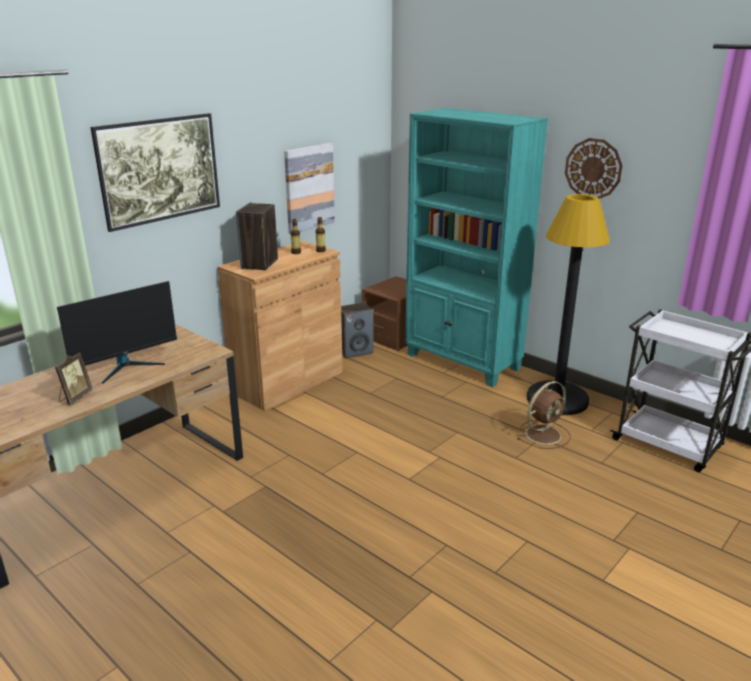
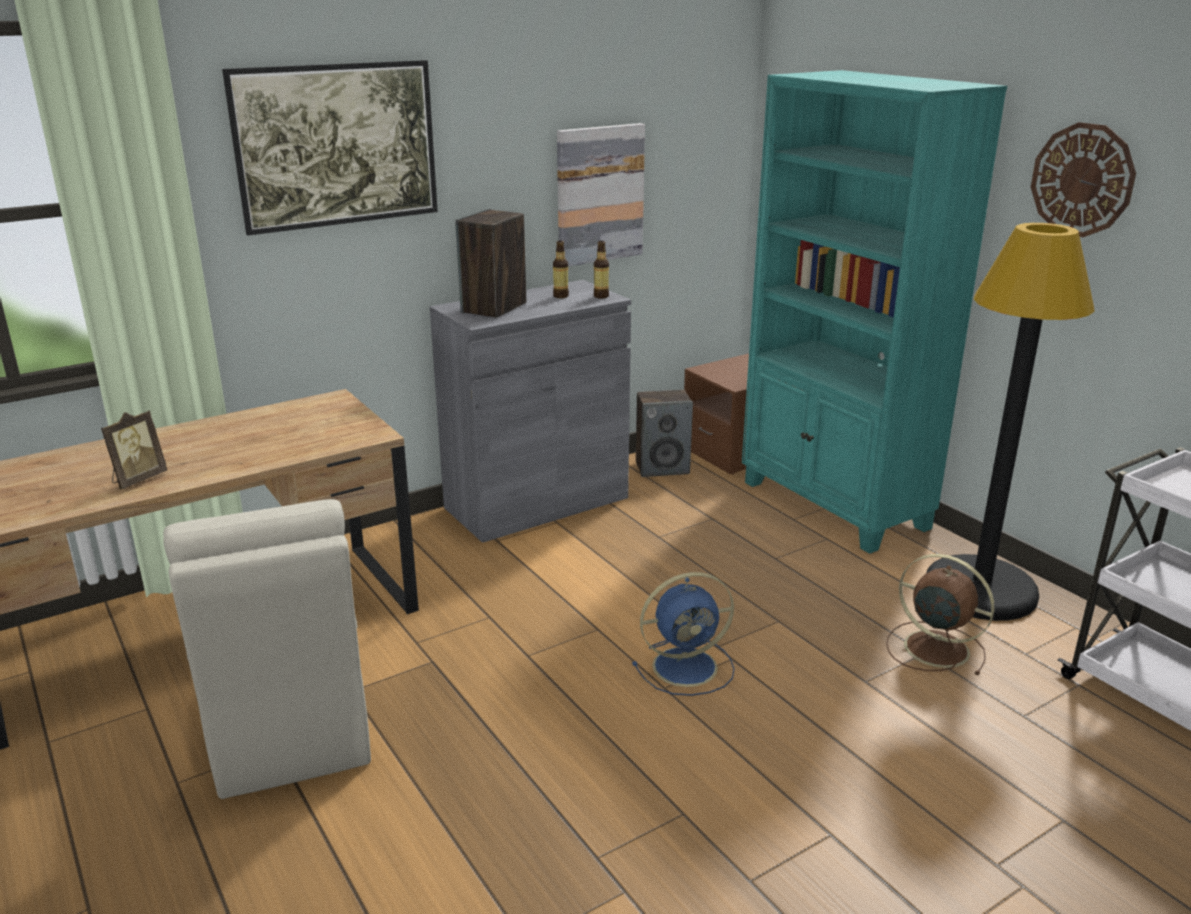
camera: 15 degrees right, 0 degrees up
monitor [57,281,177,384] -> none
brown cabinet [217,241,343,411] -> grey cabinet [430,280,631,543]
brown fan [517,381,571,449] -> brown fan turned 120 degrees counterclockwise [886,554,994,675]
none -> beige chair [163,499,371,799]
none -> blue fan [632,572,734,696]

